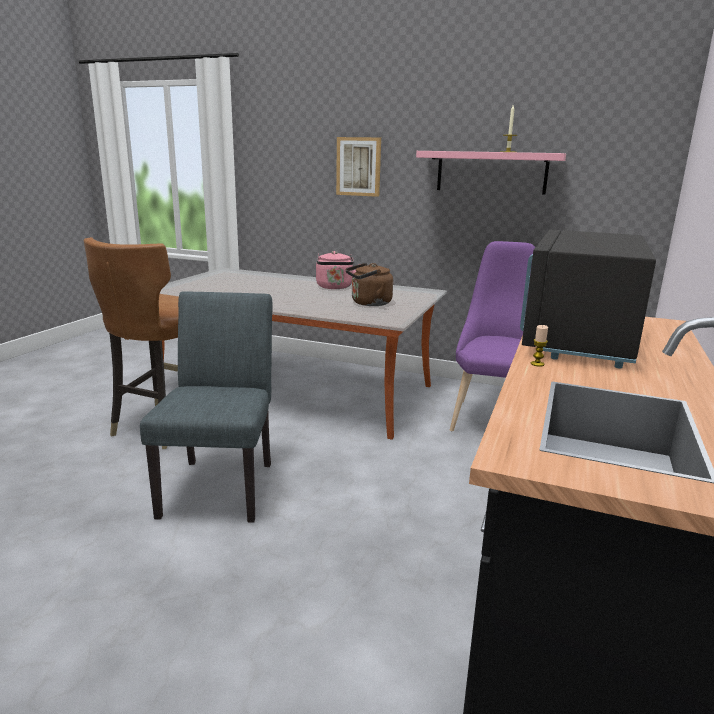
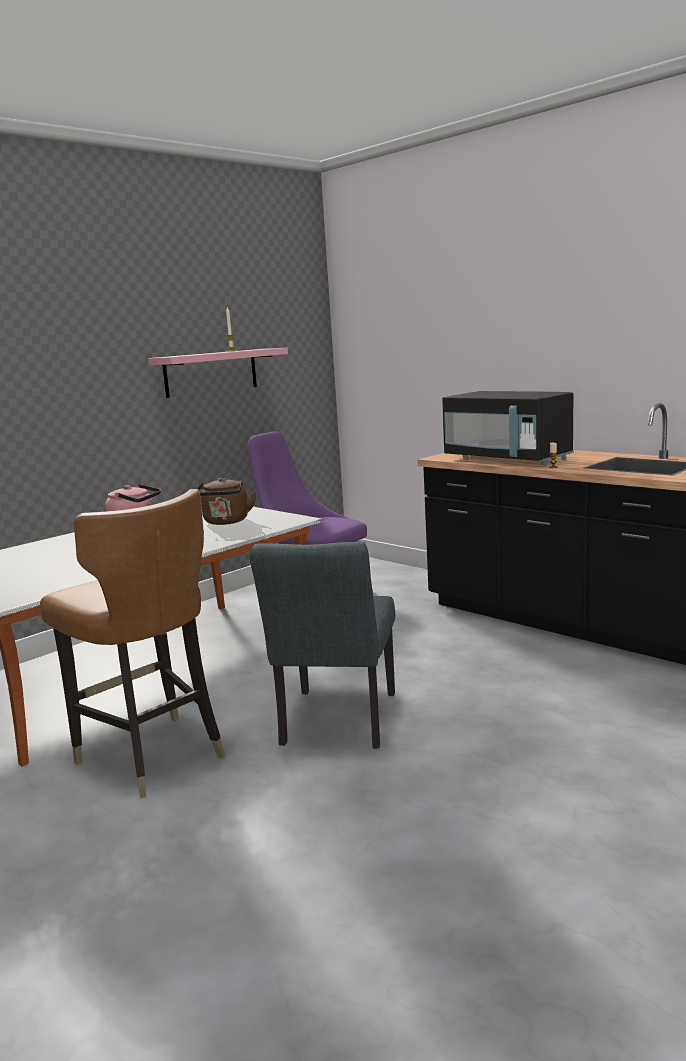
camera: 65 degrees left, 5 degrees down
grey chair [140,291,273,523] -> grey chair turned 105 degrees counterclockwise [250,542,395,749]
picture [336,137,381,197] -> none

